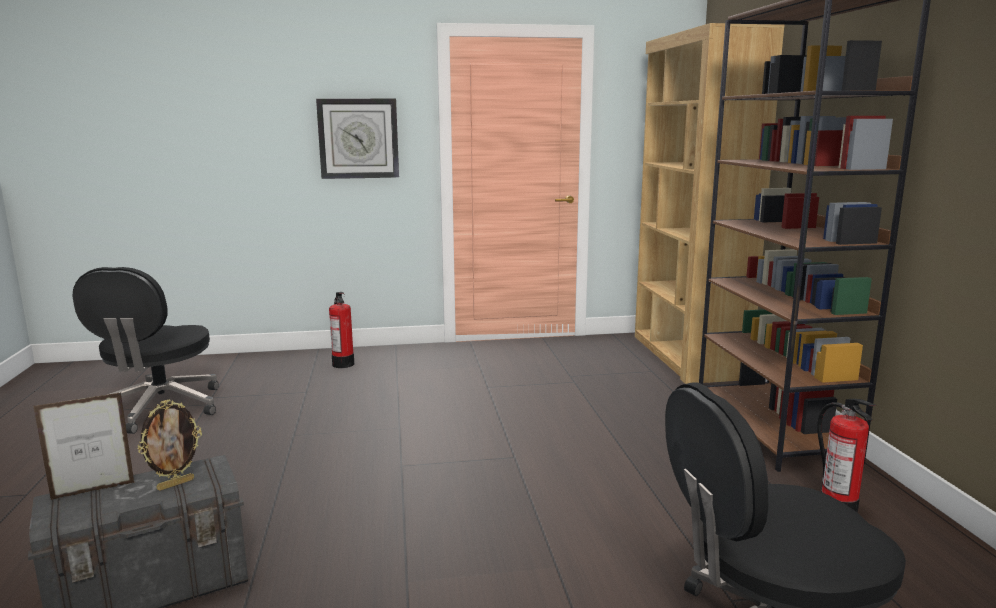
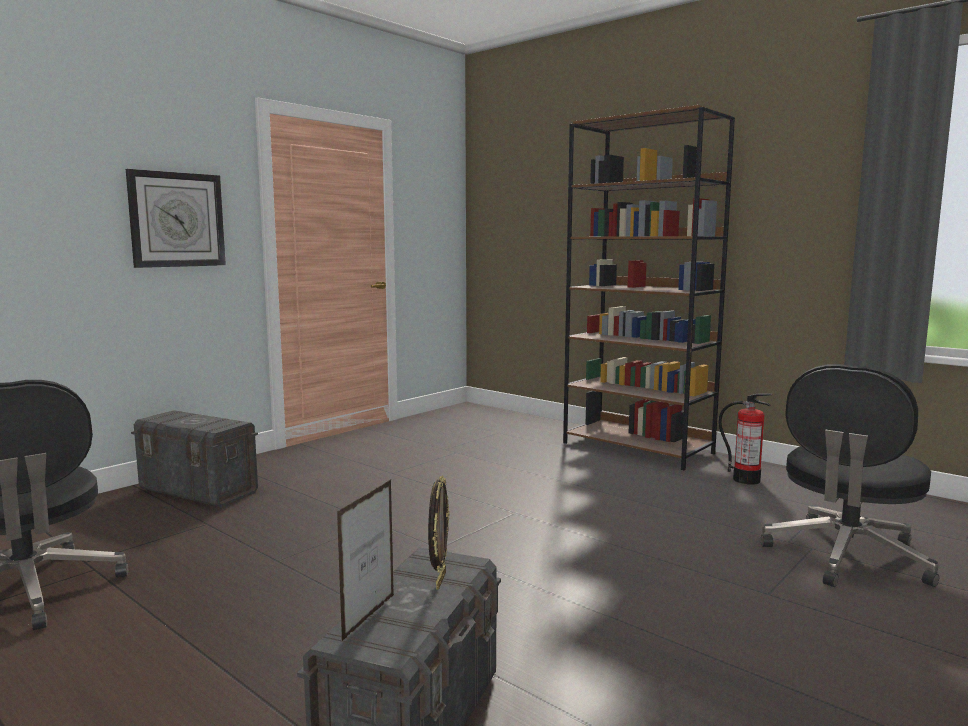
camera: 40 degrees left, 5 degrees down
fire extinguisher [329,292,354,368] -> grey storage box [131,410,258,507]
brown bookcase [635,23,784,384] -> none

